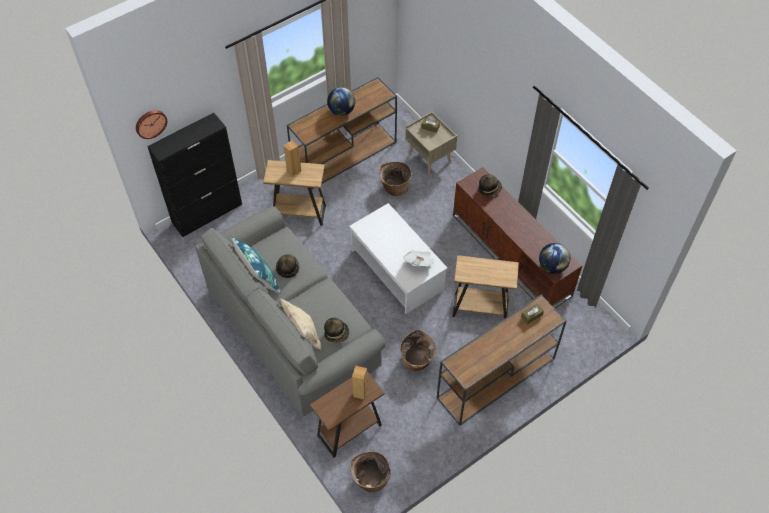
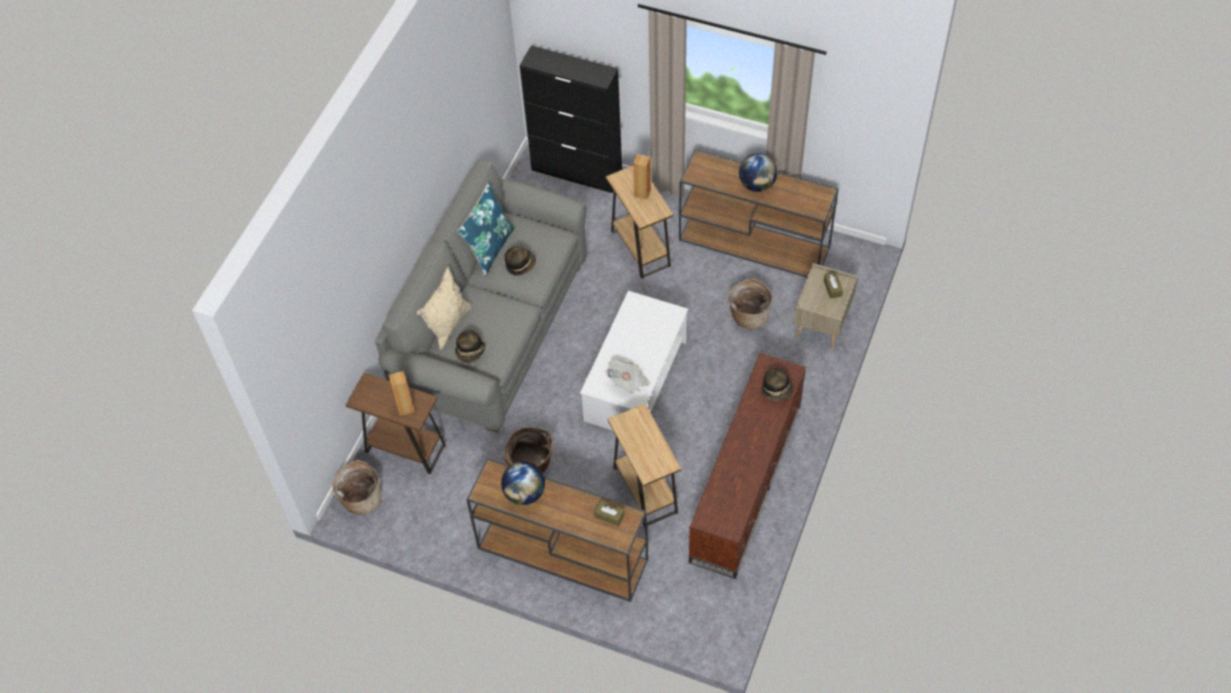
camera: 60 degrees right, 0 degrees up
wall clock [136,110,167,139] -> none
globe [539,243,571,274] -> globe moved to [501,461,545,505]

